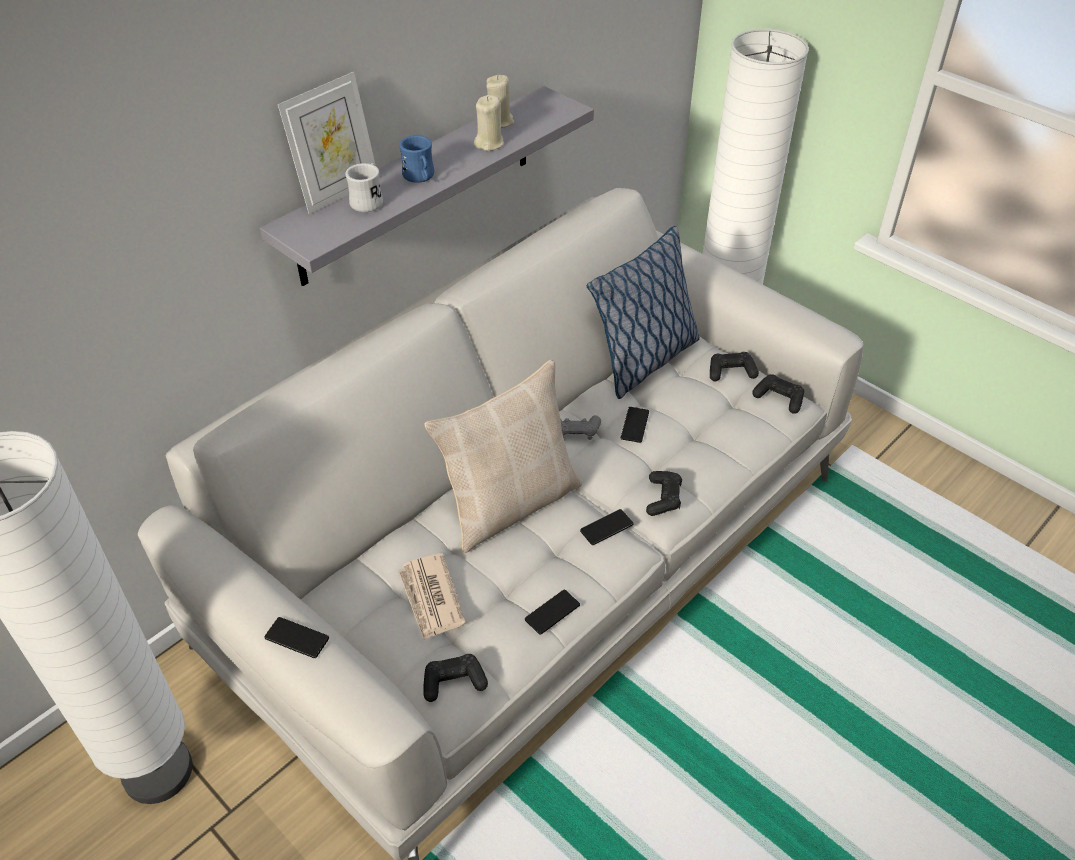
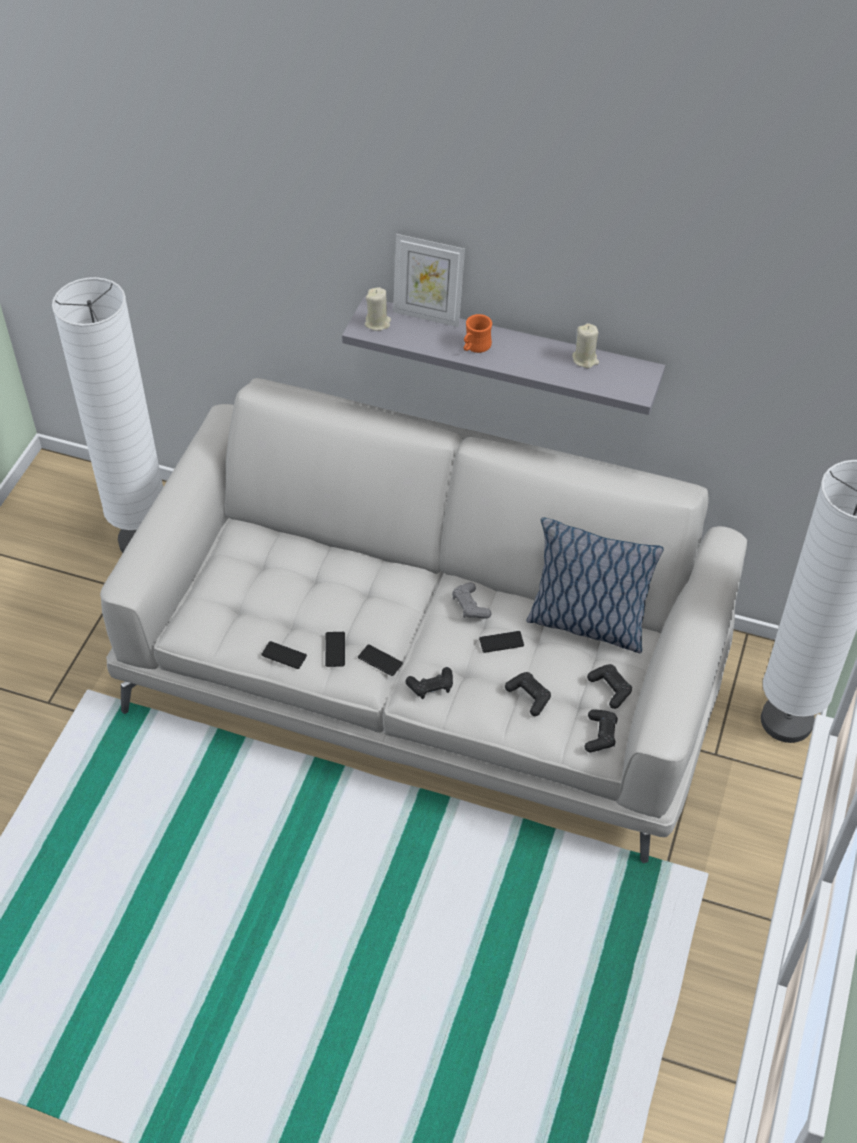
camera: 65 degrees right, 5 degrees up
phone [264,617,329,658] -> phone moved to [325,632,345,667]
white mug [345,163,383,212] -> none
newspaper [398,553,465,640] -> none
blue mug [399,135,434,183] -> orange mug [464,314,492,353]
beige pillow [424,360,582,553] -> none
black game controller [424,654,488,702] -> black game controller moved to [505,672,551,716]
beige candle [474,95,504,151] -> beige candle moved to [365,287,391,331]

